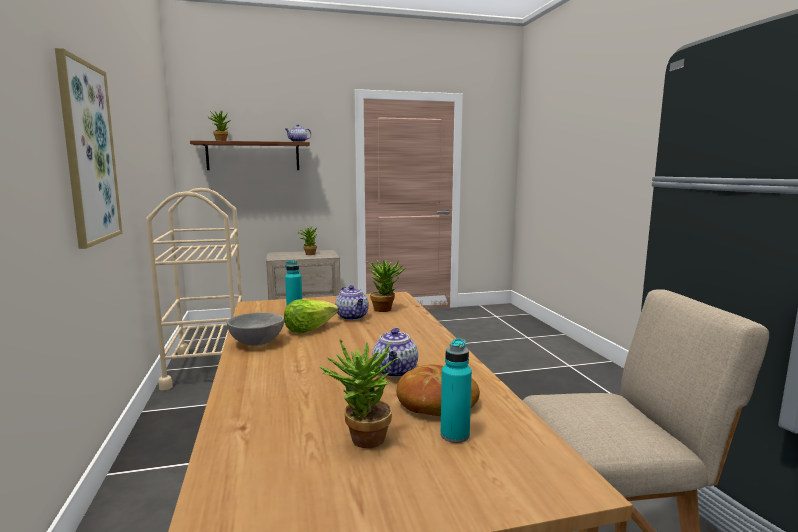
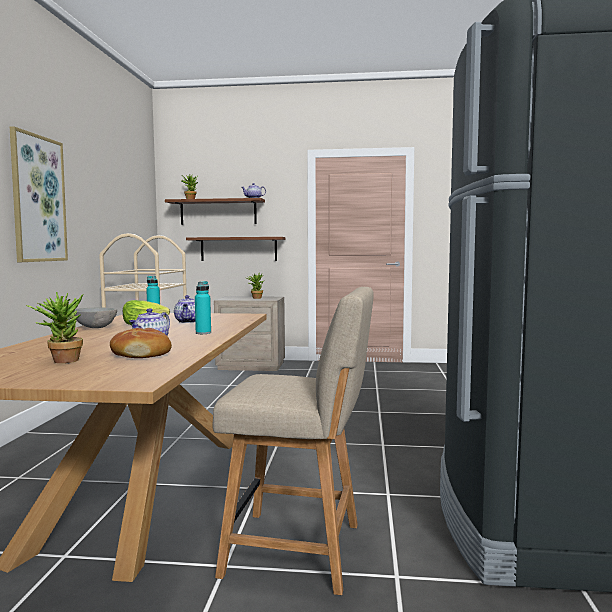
camera: 20 degrees right, 5 degrees down
potted plant [366,259,405,312] -> none
turquoise bottle [440,338,472,443] -> turquoise bottle moved to [195,281,211,334]
none -> brown shelf [186,237,286,261]

